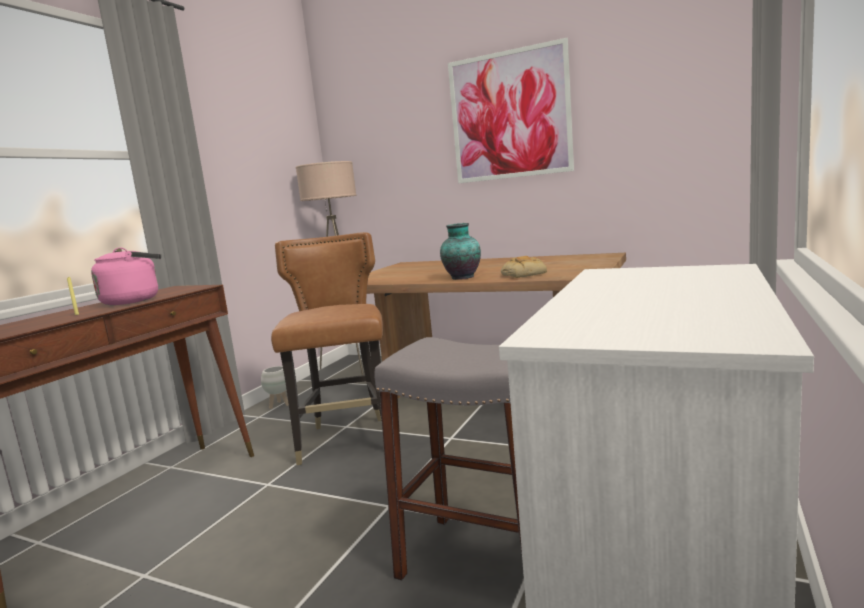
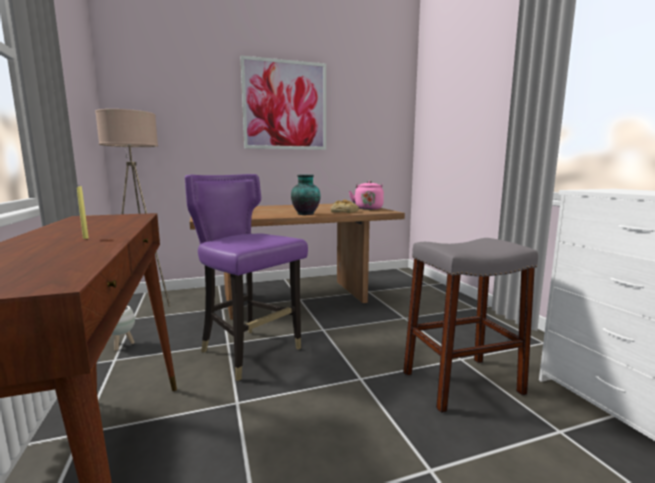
camera: 45 degrees left, 0 degrees up
pink kettle [91,248,161,305] -> pink kettle moved to [349,181,384,210]
brown chair [271,232,383,465] -> purple chair [185,174,308,381]

